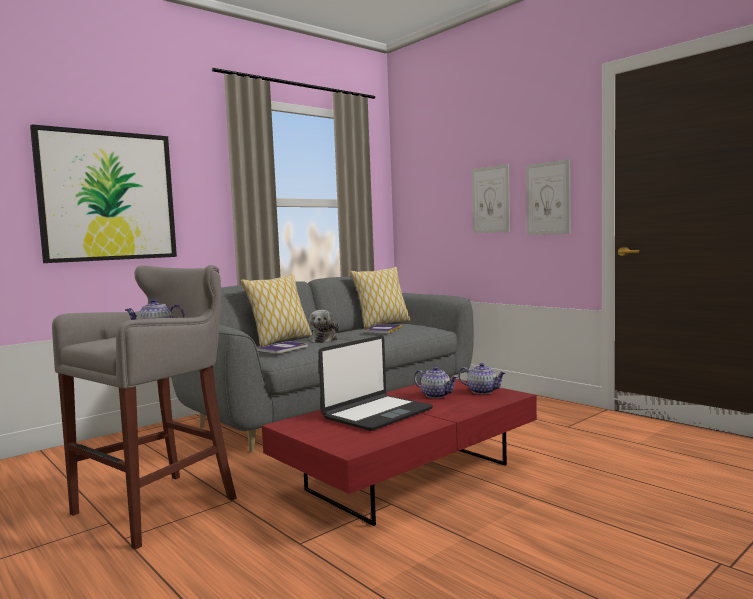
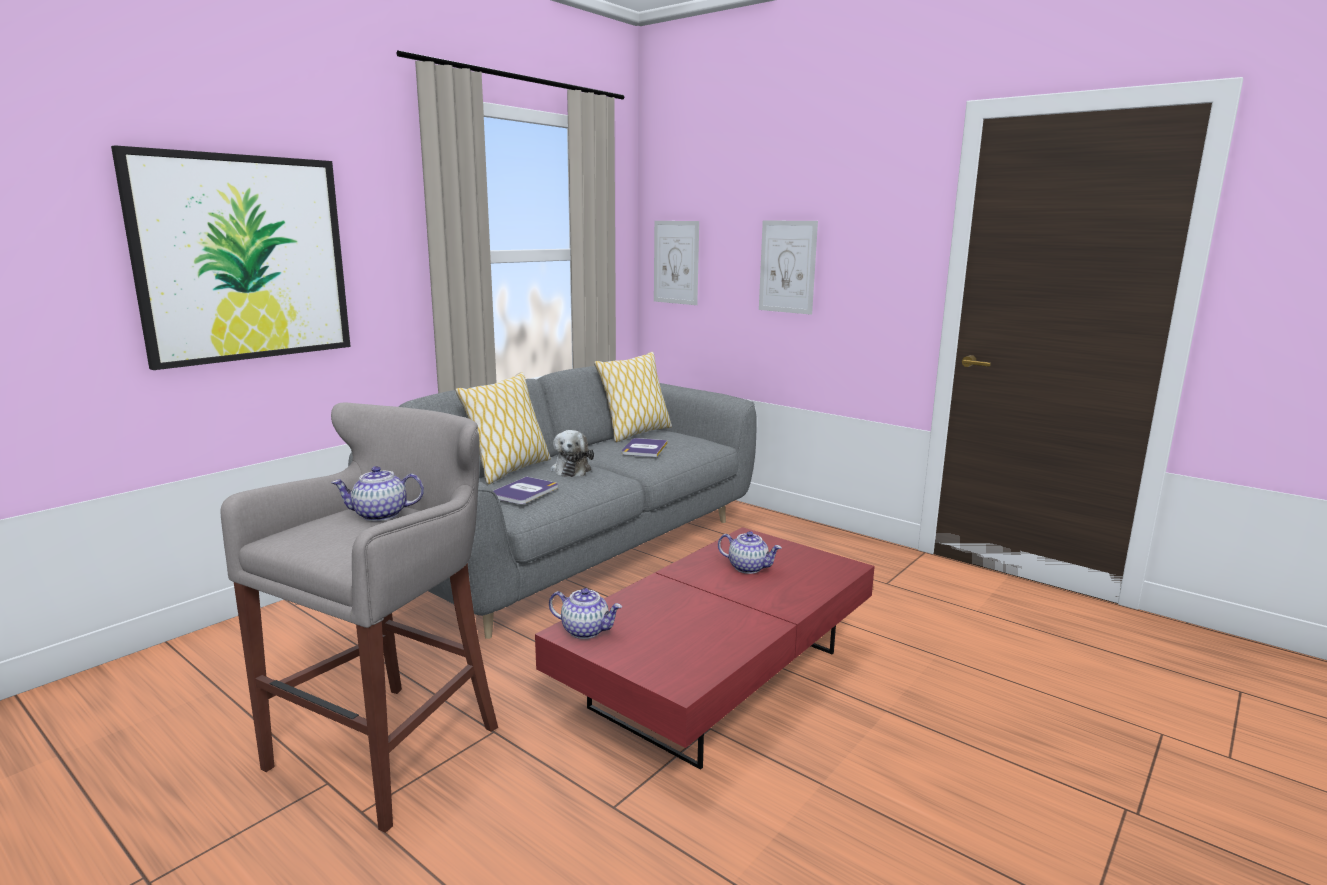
camera: 10 degrees left, 10 degrees up
laptop [318,335,433,431] -> none
teapot [458,363,506,394] -> teapot moved to [549,588,622,639]
picture [526,159,570,235] -> picture moved to [654,221,699,305]

